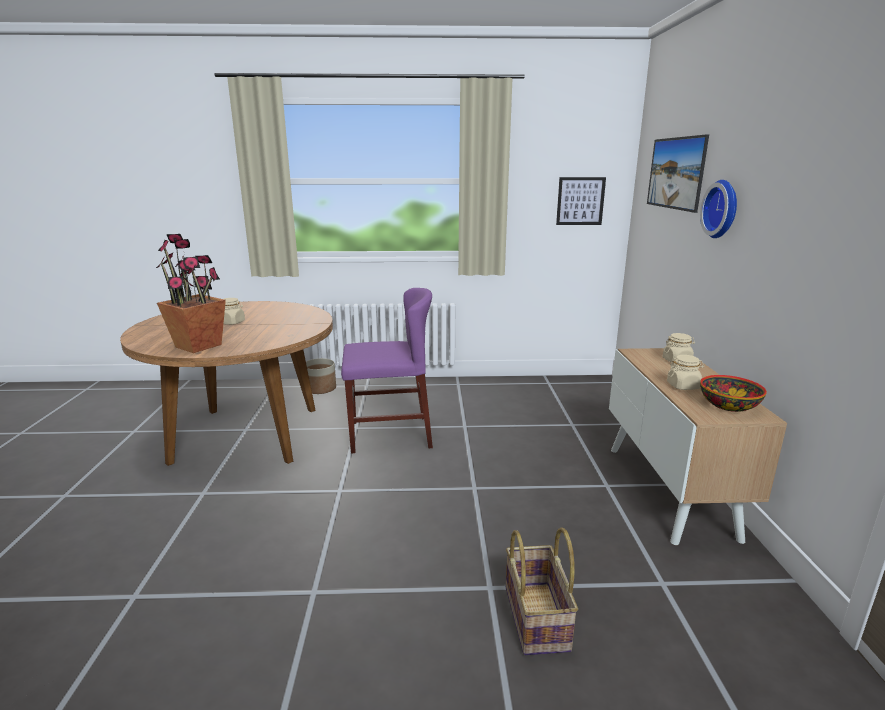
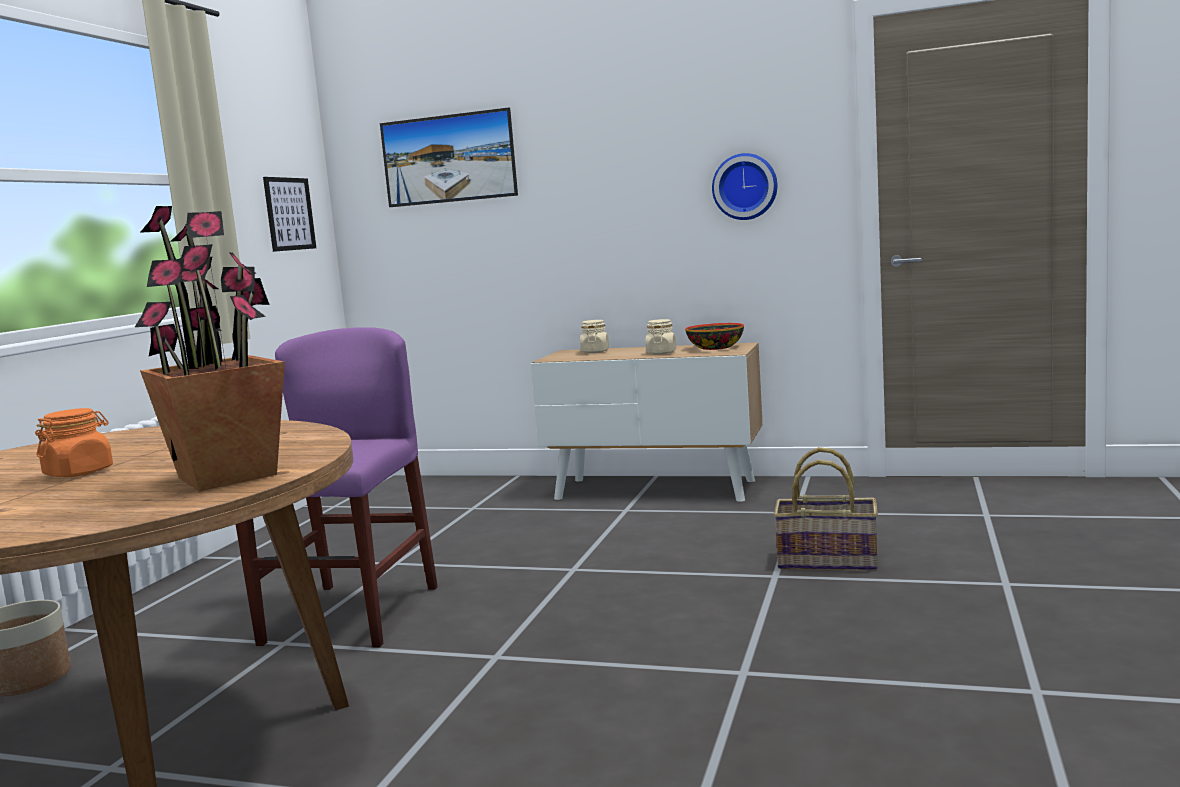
camera: 70 degrees left, 10 degrees down
beige jar [224,298,245,325] -> orange jar [35,408,113,477]
wall clock [700,180,737,238] -> wall clock moved to [712,153,777,220]

